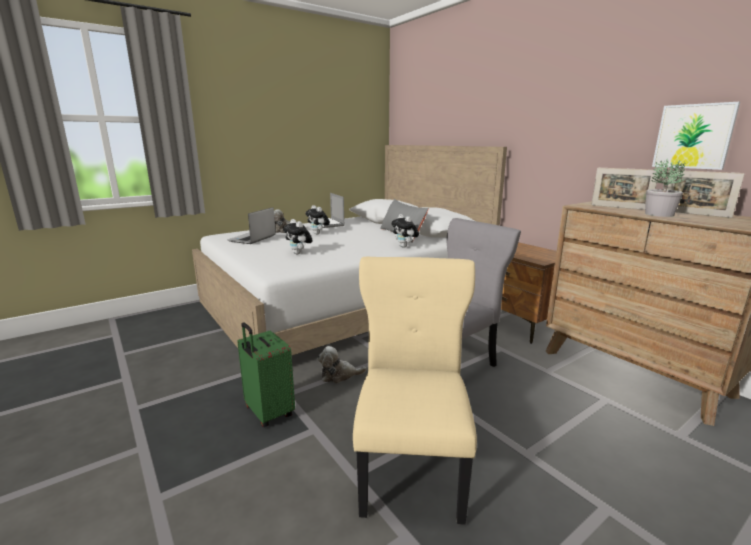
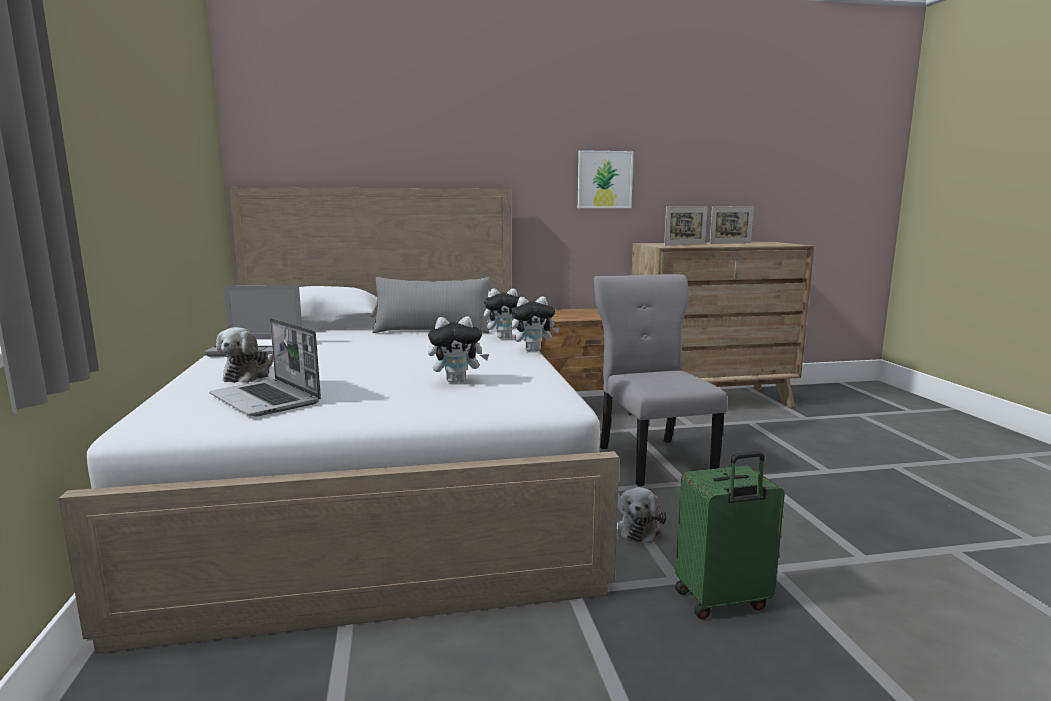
camera: 65 degrees left, 5 degrees down
plush toy [305,205,330,234] -> plush toy moved to [511,297,560,351]
beige chair [353,257,477,525] -> none
potted plant [645,158,685,217] -> none
picture [652,102,740,170] -> picture moved to [578,150,633,208]

